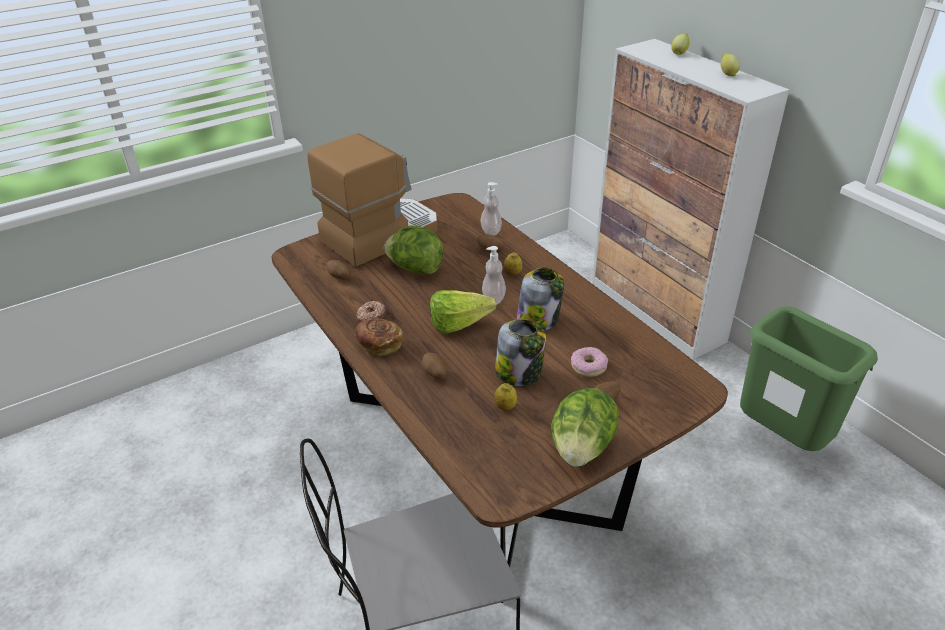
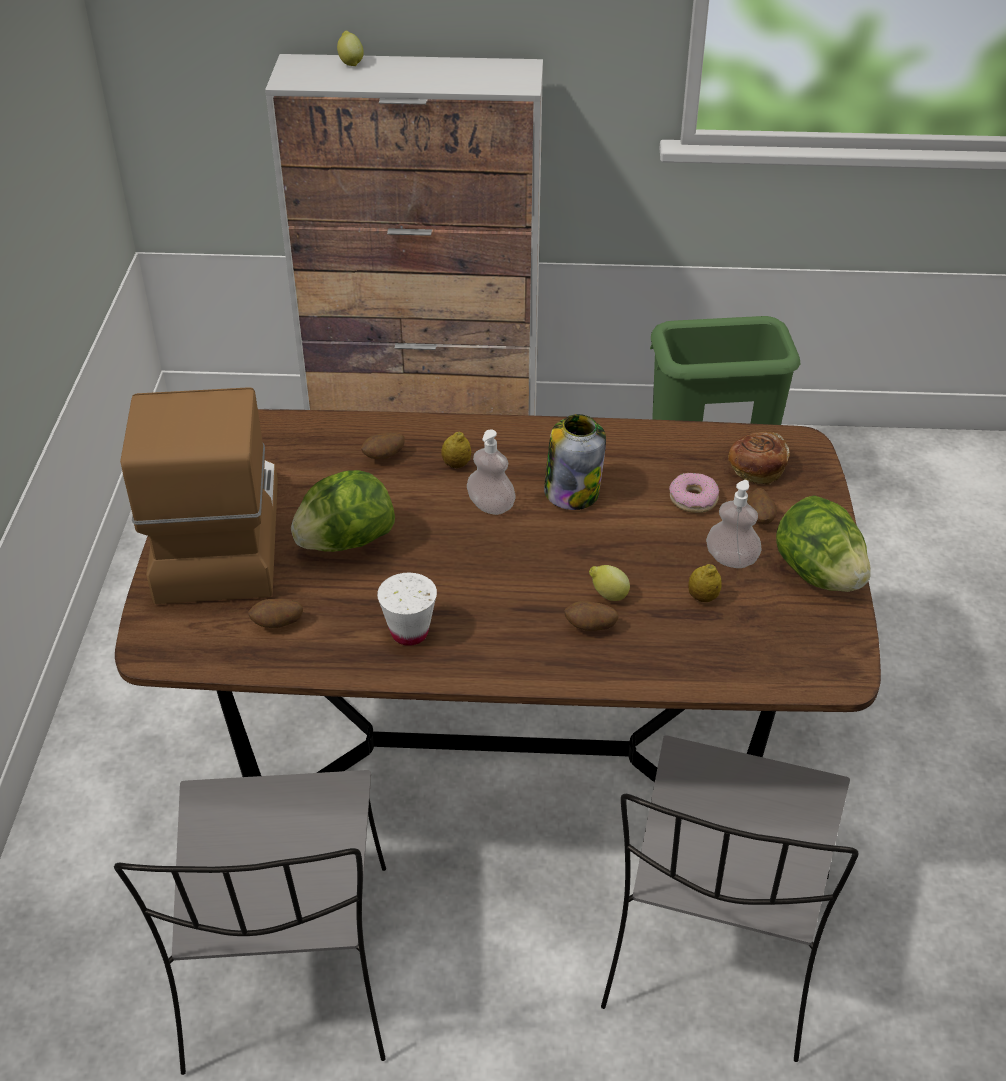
camera: 55 degrees left, 5 degrees up
bread [354,318,403,356] -> bread moved to [728,432,790,485]
donut [356,300,386,322] -> white cup [377,573,437,646]
lettuce [430,290,497,334] -> none
soap dispenser [480,182,502,236] -> soap dispenser moved to [706,480,762,568]
jar [495,319,546,386] -> none
lemon [721,53,740,76] -> lemon moved to [589,565,630,601]
none -> grey chair [114,770,386,1075]

